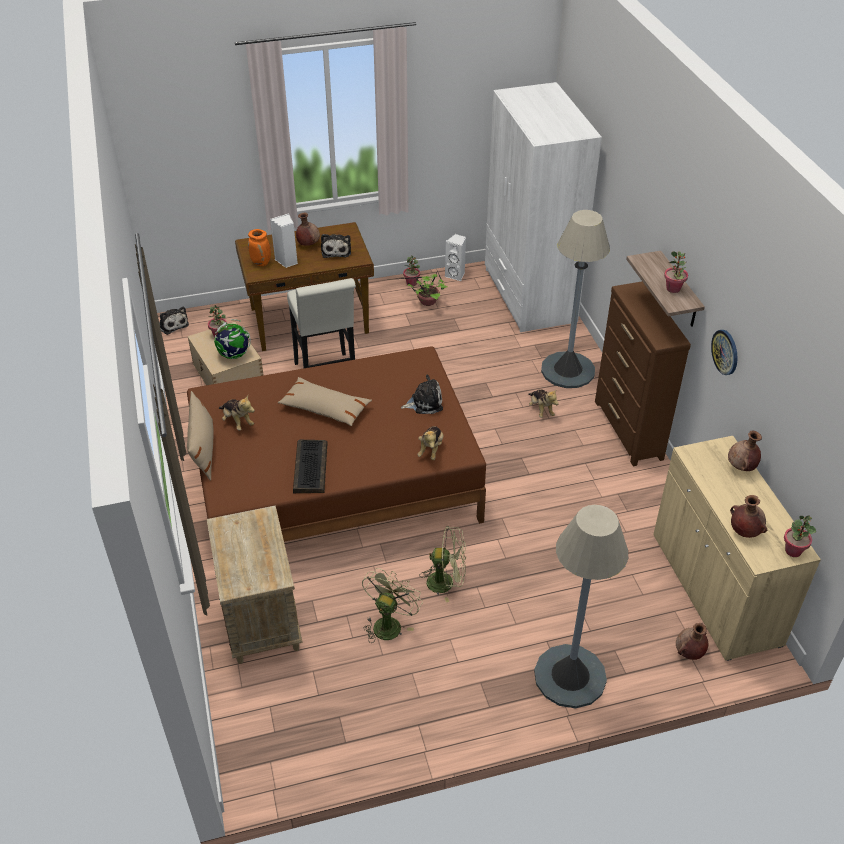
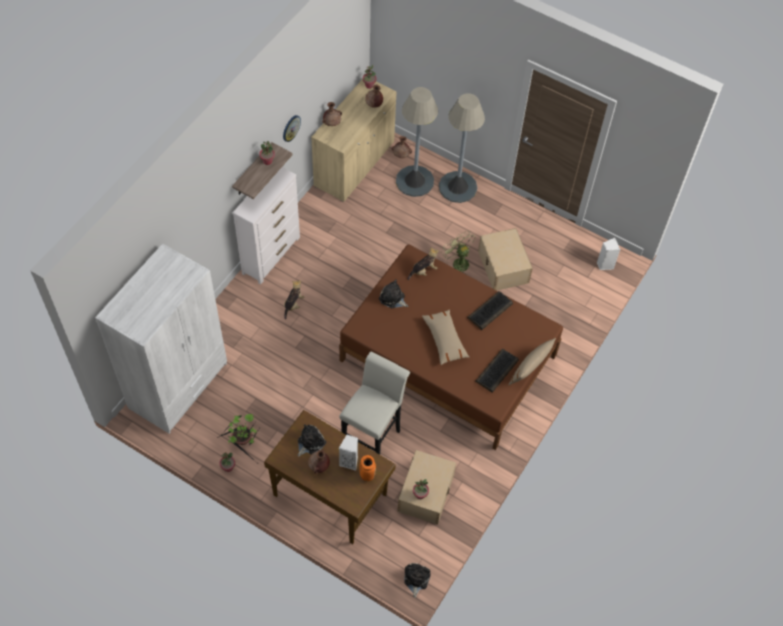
camera: 135 degrees left, 15 degrees up
beige nightstand [207,505,303,664] -> none
globe [214,319,251,359] -> none
plush toy [219,396,255,431] -> keyboard [475,349,519,393]
green fan [362,568,423,643] -> beige storage box [478,228,533,291]
white speaker [445,234,466,281] -> white speaker moved to [597,238,620,270]
grey floor lamp [541,210,610,388] -> grey floor lamp moved to [396,87,438,197]
brown dresser [595,282,691,466] -> white dresser [233,167,300,284]

